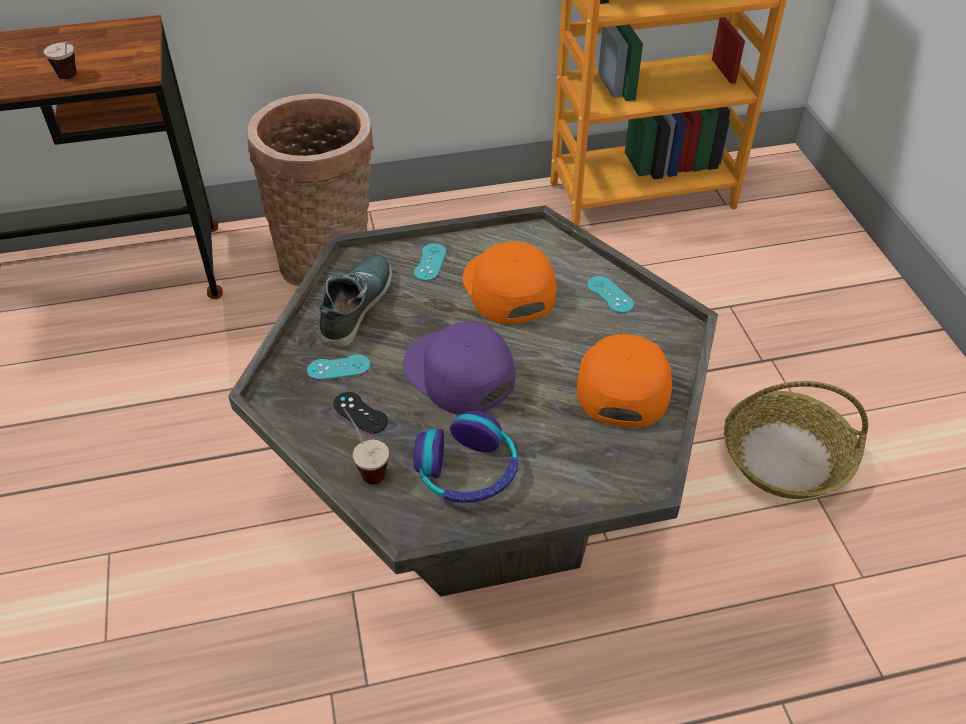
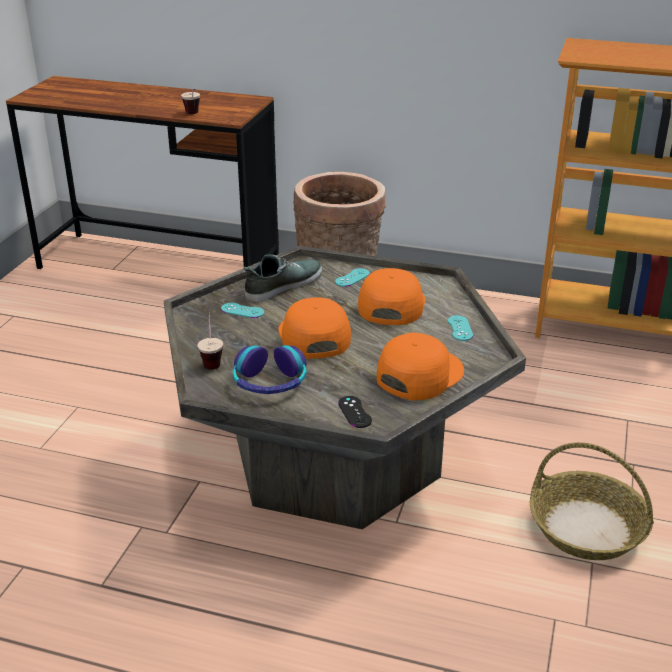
camera: 30 degrees right, 15 degrees down
black game controller [333,392,388,434] -> black game controller moved to [338,396,372,428]
purple cap [404,322,515,415] -> orange cap [278,297,351,359]

